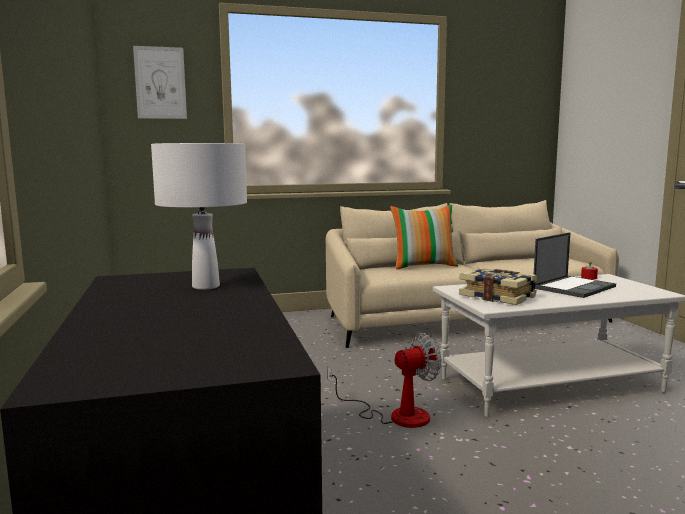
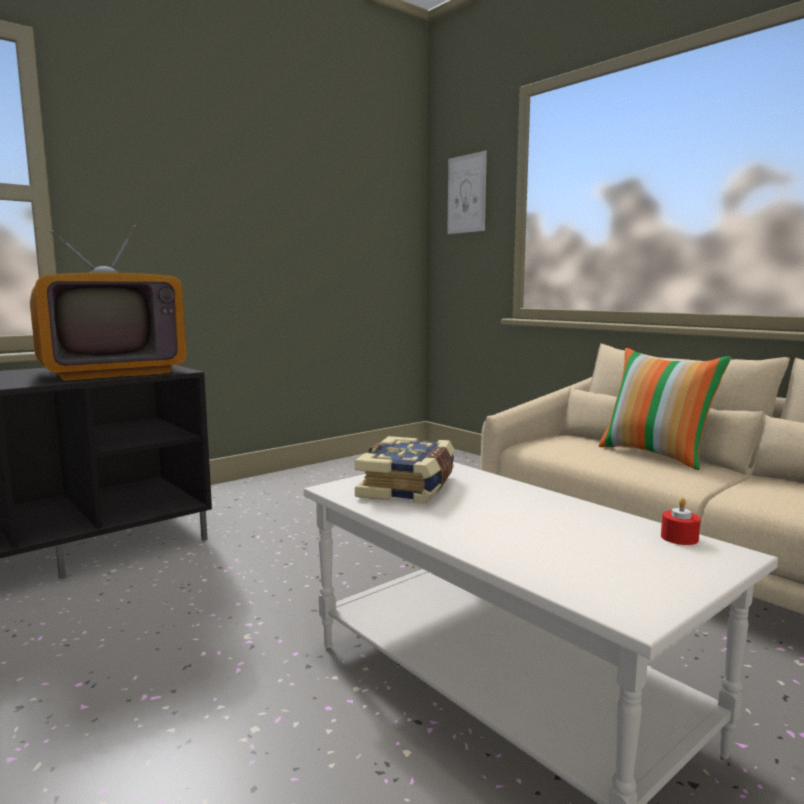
camera: 65 degrees right, 0 degrees up
white table lamp [151,143,247,290] -> television [30,225,187,381]
fan [327,333,442,428] -> none
laptop [534,232,616,298] -> none

